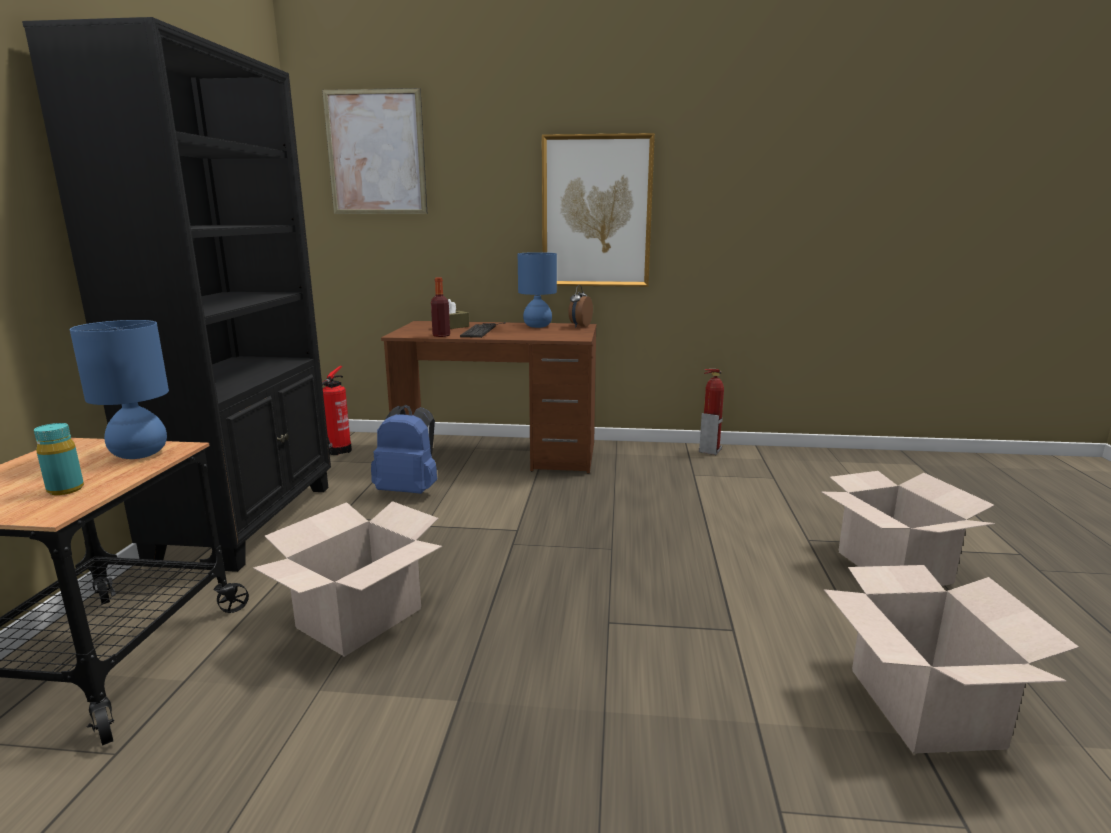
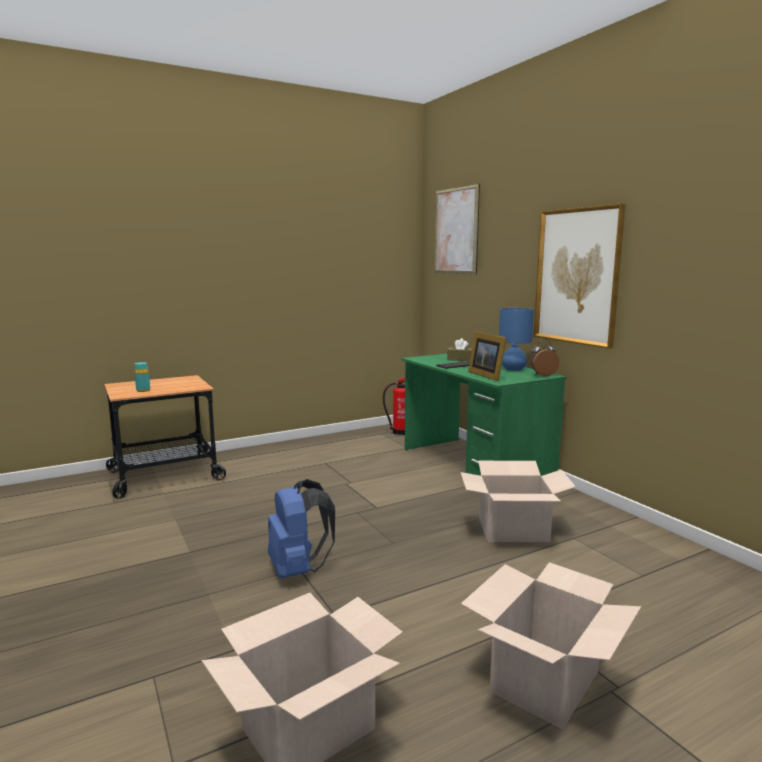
camera: 55 degrees right, 5 degrees down
black bookcase [22,17,331,572] -> none
blue table lamp [70,320,169,459] -> none
cardboard box [253,501,442,657] -> cardboard box moved to [460,461,576,542]
blue backpack [371,405,437,494] -> blue backpack moved to [268,479,335,578]
brown desk [381,321,596,474] -> green desk [401,354,567,476]
bottle [431,277,450,337] -> none
fire extinguisher [699,369,724,455] -> none
none -> picture frame [468,331,507,381]

